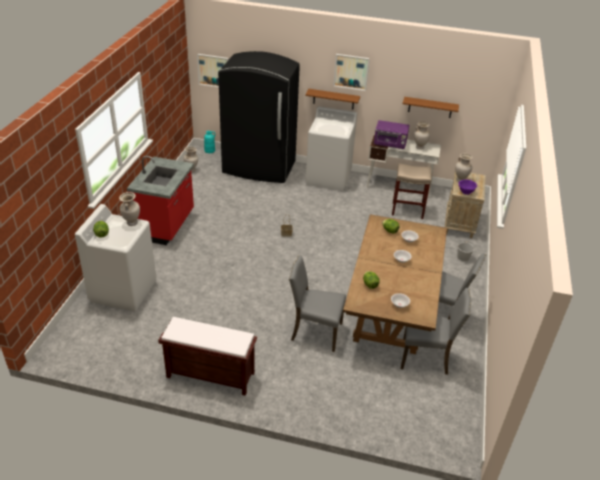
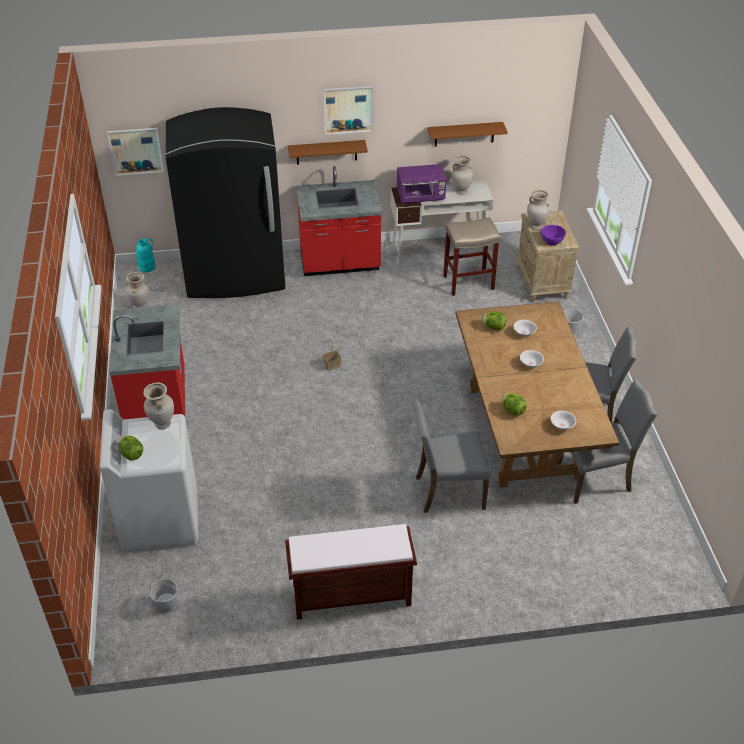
camera: 20 degrees left, 5 degrees up
white washing machine [306,106,357,191] -> red counter [296,166,382,276]
none -> white bucket [149,579,178,613]

